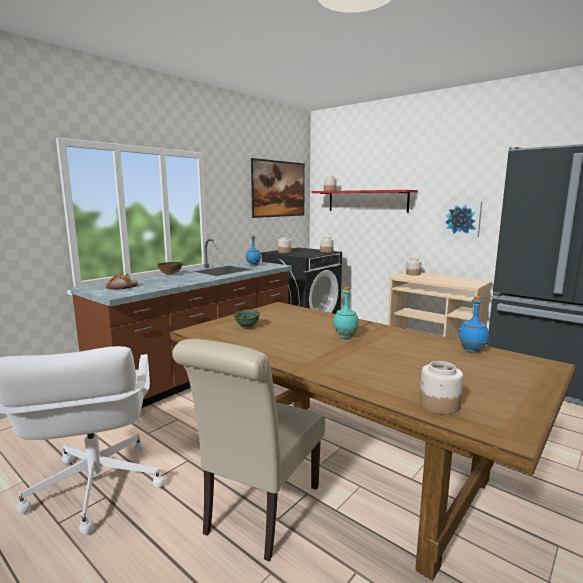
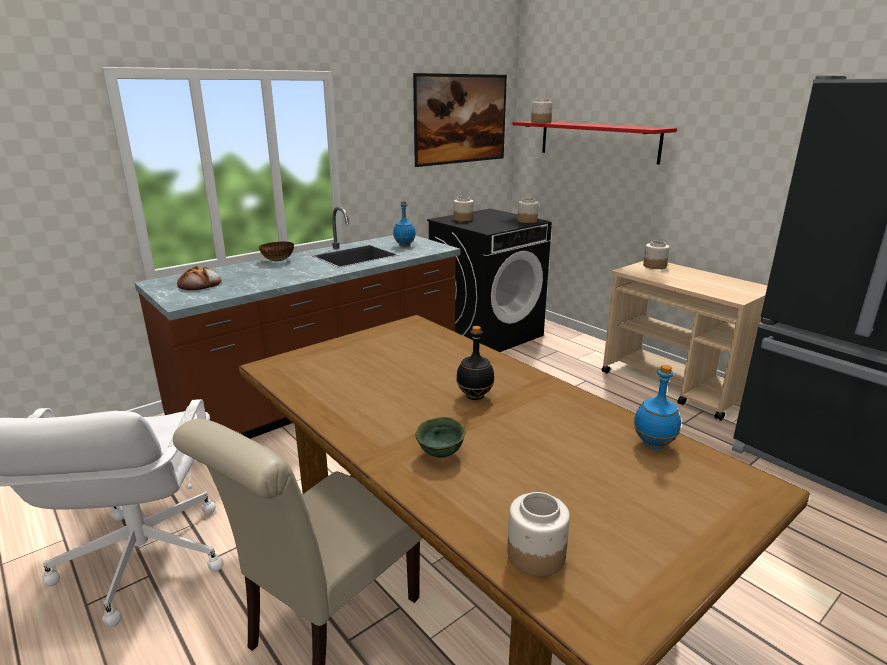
camera: 10 degrees right, 10 degrees up
green bowl [234,309,260,328] -> green bowl moved to [415,417,466,458]
turquoise bottle [333,287,359,338] -> black bottle [456,326,494,400]
picture [442,201,482,238] -> none

